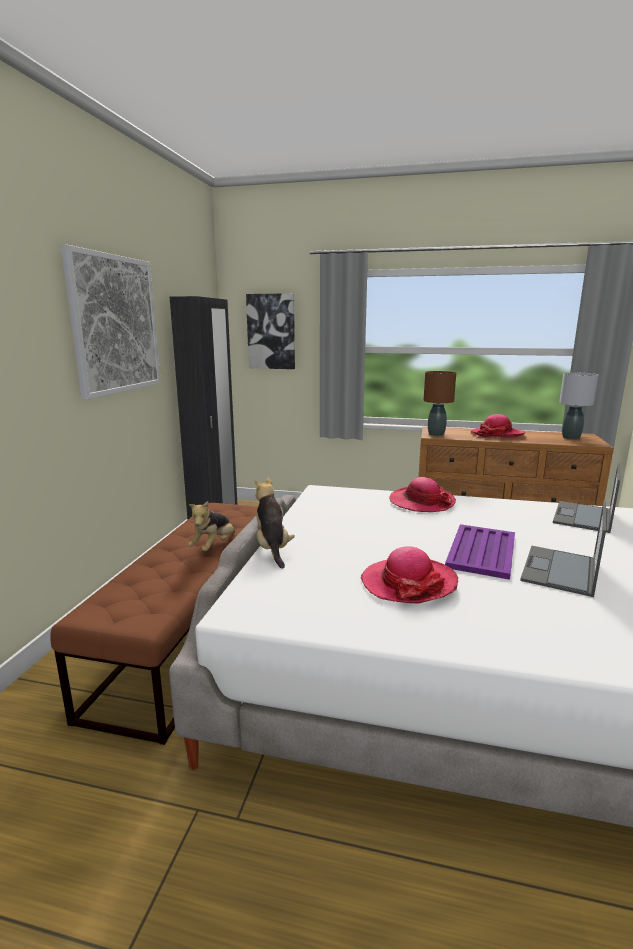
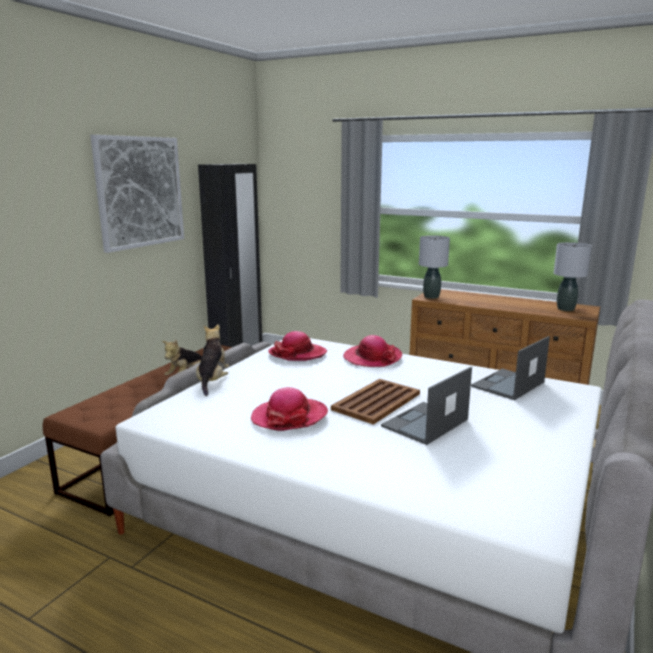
camera: 15 degrees right, 0 degrees up
picture [246,293,295,369] -> none
brown table lamp [423,371,456,436] -> grey table lamp [419,235,450,299]
purple tray [445,524,515,580] -> brown tray [331,379,420,425]
hat [471,414,525,437] -> hat moved to [268,331,327,361]

